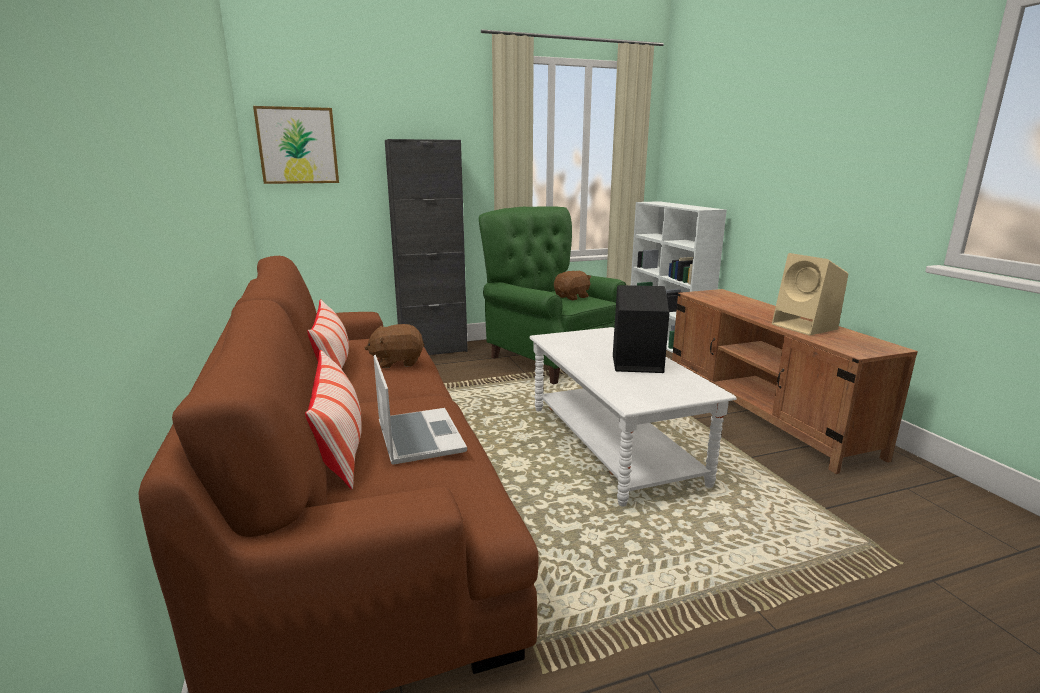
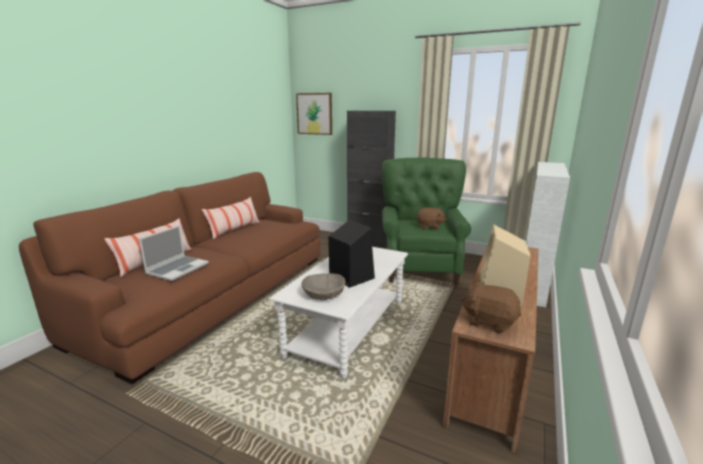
camera: 45 degrees right, 0 degrees up
brown plush toy [365,324,425,368] -> brown plush toy moved to [461,281,521,333]
none -> beige bowl [301,273,345,300]

